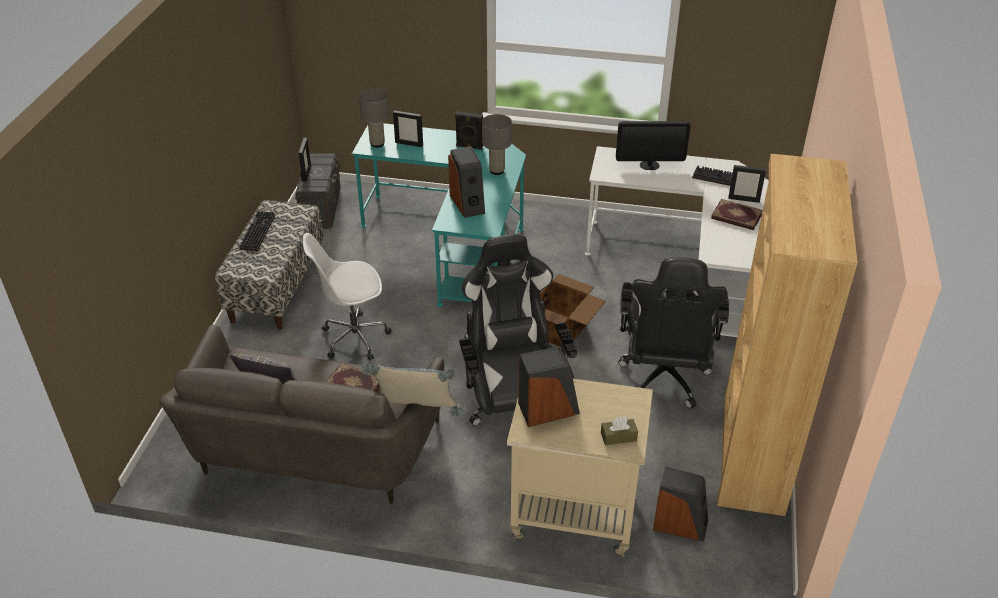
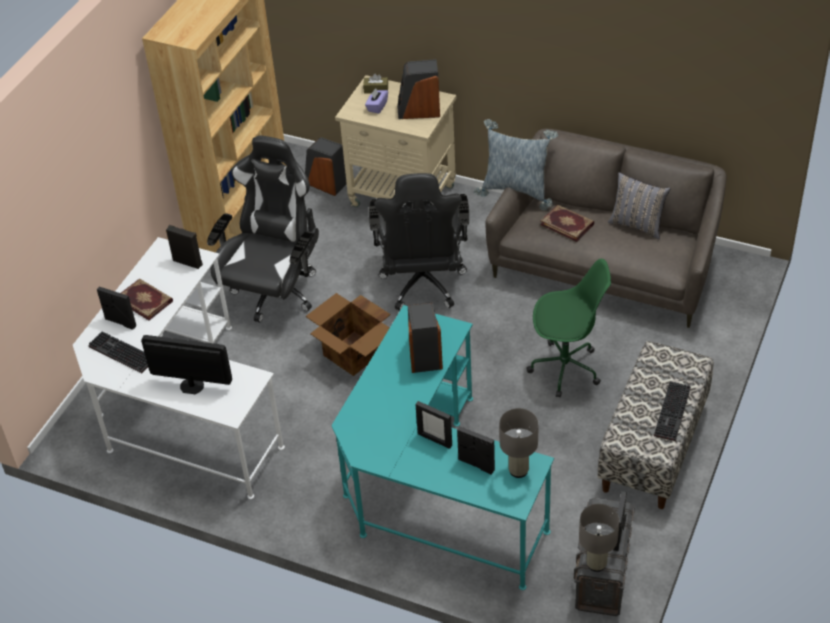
camera: 165 degrees left, 5 degrees up
white office chair [303,233,392,360] -> green office chair [527,259,611,398]
black speaker [455,111,483,150] -> black speaker moved to [166,225,203,269]
grey table lamp [482,114,512,175] -> grey table lamp moved to [579,504,619,572]
none -> purple tissue box [365,88,388,114]
none -> picture frame [415,401,452,449]

